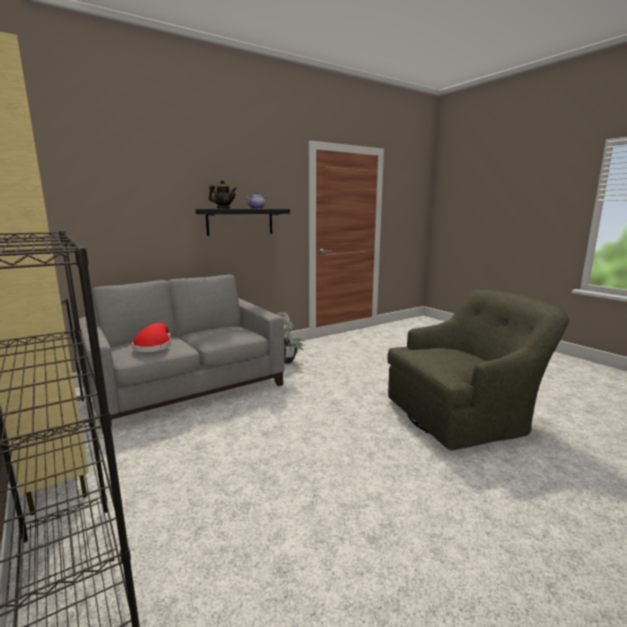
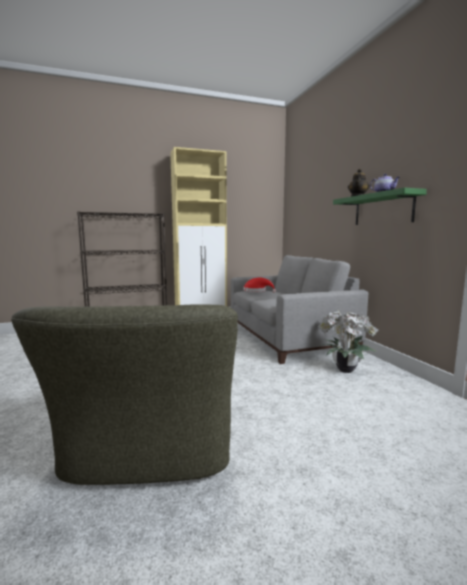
camera: 105 degrees right, 5 degrees down
black shelf [196,209,290,236] -> green shelf [333,188,427,225]

